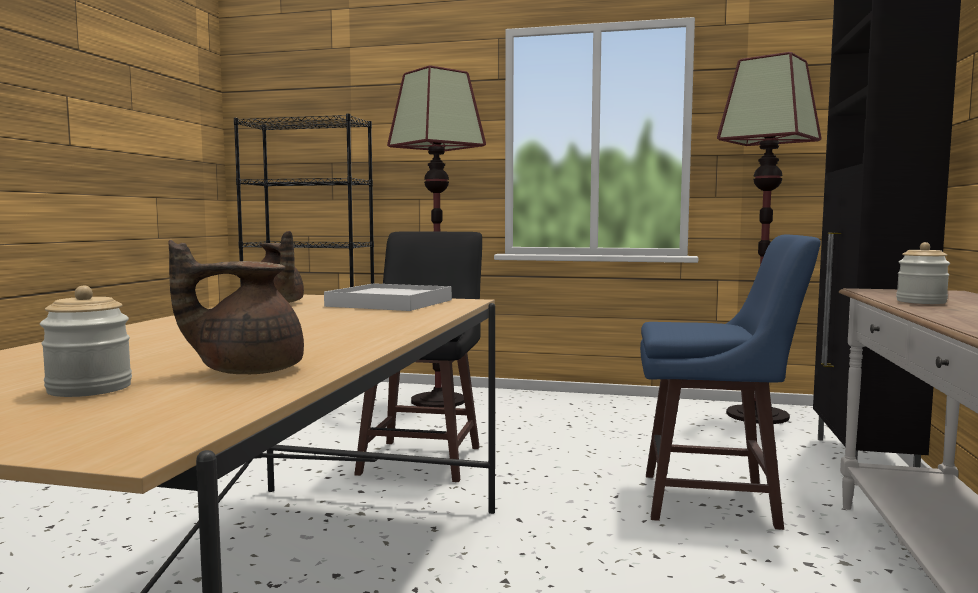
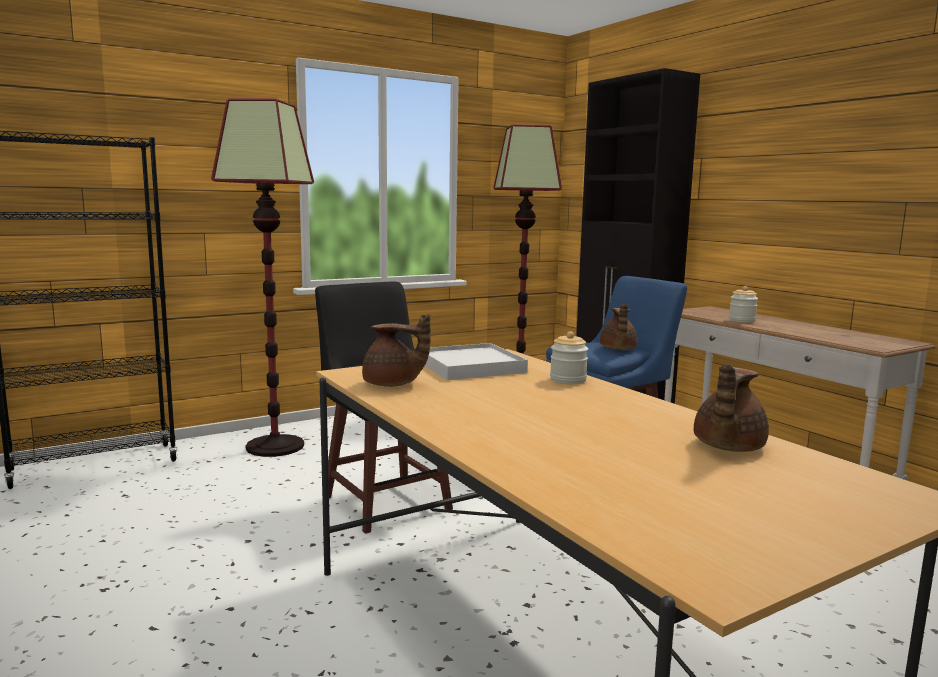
camera: 45 degrees left, 5 degrees up
jar [40,286,132,397] -> jar moved to [550,331,588,384]
none -> brown teapot [600,304,637,350]

